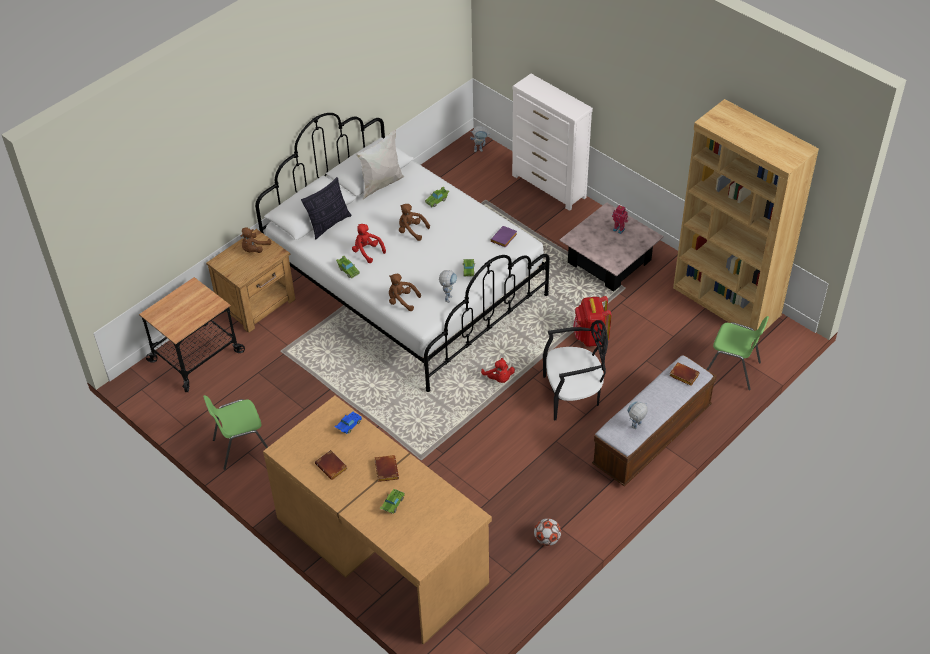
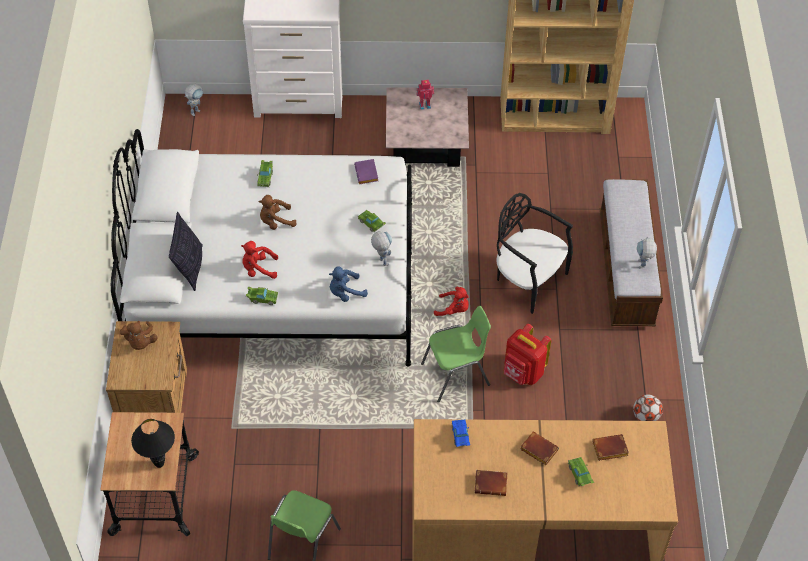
camera: 45 degrees left, 5 degrees up
white pillow [355,130,404,200] -> none
brown plush toy [389,274,421,311] -> blue plush toy [329,266,368,302]
black chair [543,320,608,421] -> black chair turned 90 degrees counterclockwise [496,193,573,314]
red backpack [573,296,611,347] -> red backpack moved to [504,324,551,385]
brown book [669,363,700,386] -> brown book moved to [592,434,629,461]
green chair [707,316,769,390] -> green chair moved to [421,306,491,402]
none -> black table lamp [131,419,175,468]

